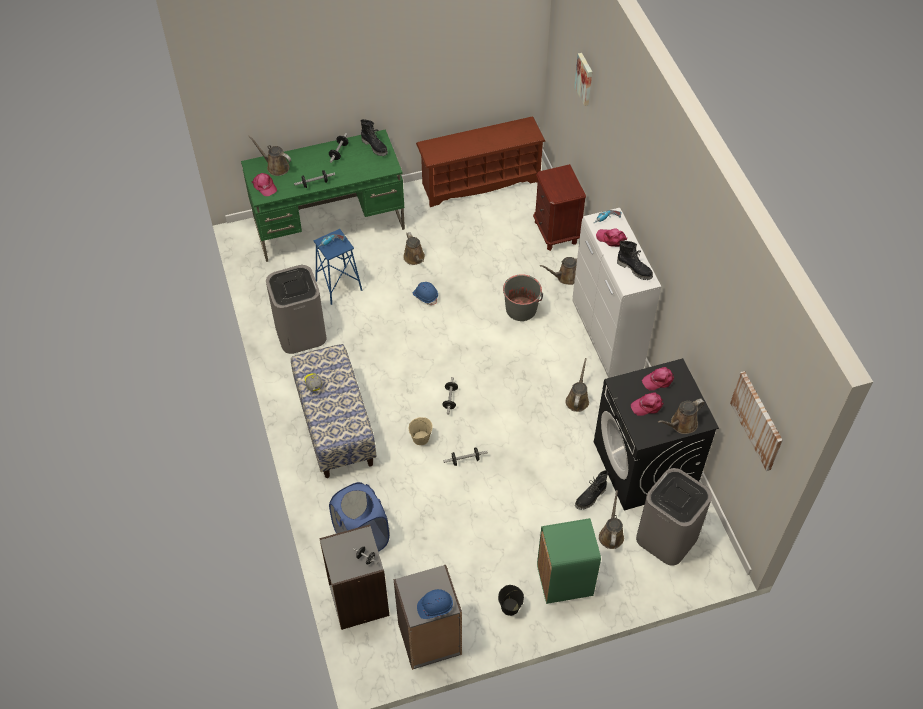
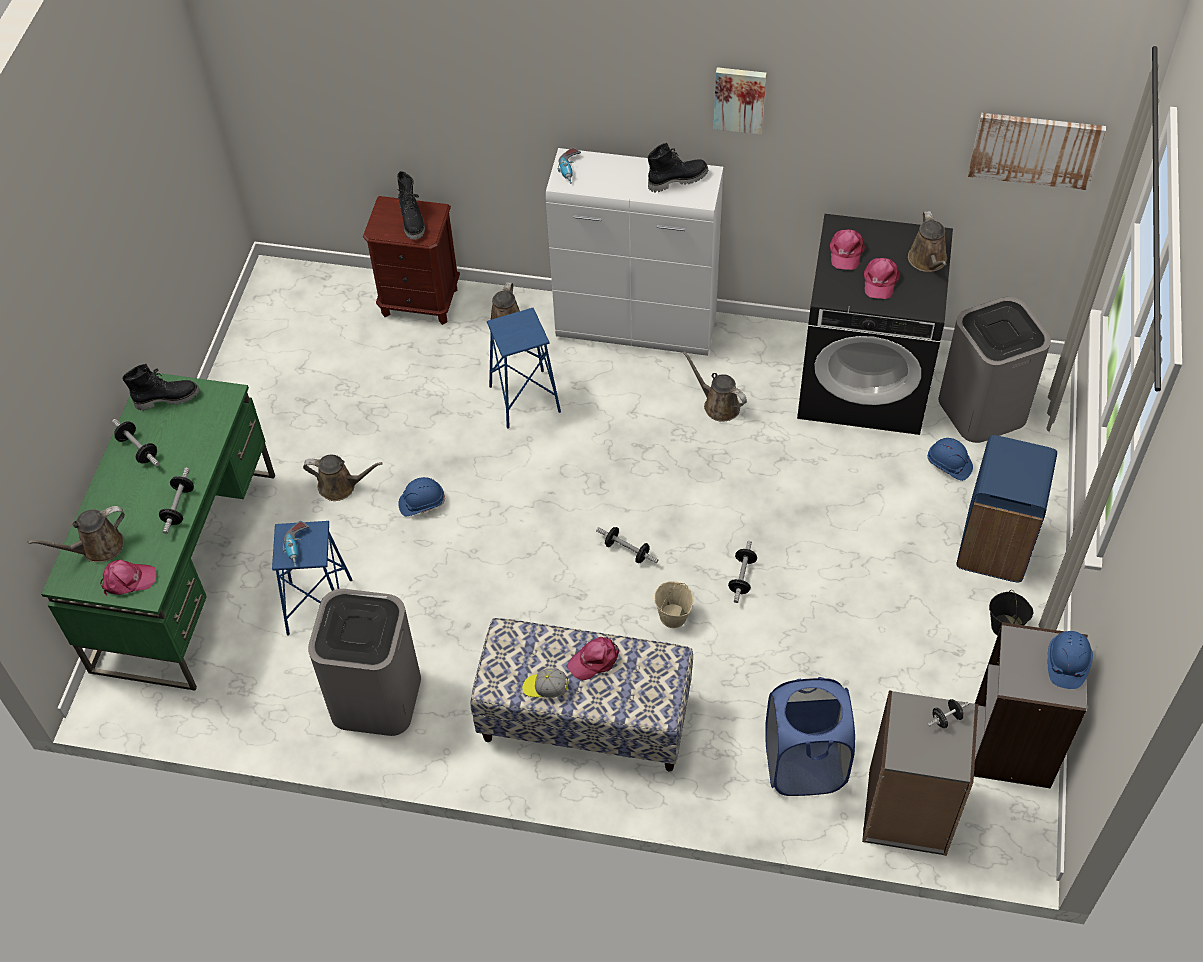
camera: 60 degrees left, 0 degrees up
brown shoe rack [416,117,546,207] -> none
grey bucket [503,274,543,321] -> blue stool [487,308,561,429]
green trash can [537,518,601,604] -> blue trash can [956,435,1057,582]
picture [574,53,592,106] -> picture moved to [714,67,767,134]
black boot [575,470,608,510] -> black boot moved to [397,171,425,240]
pink cap [596,229,627,247] -> pink cap moved to [567,637,619,681]
brown watering can [599,490,624,549] -> blue hard hat [928,438,973,481]

